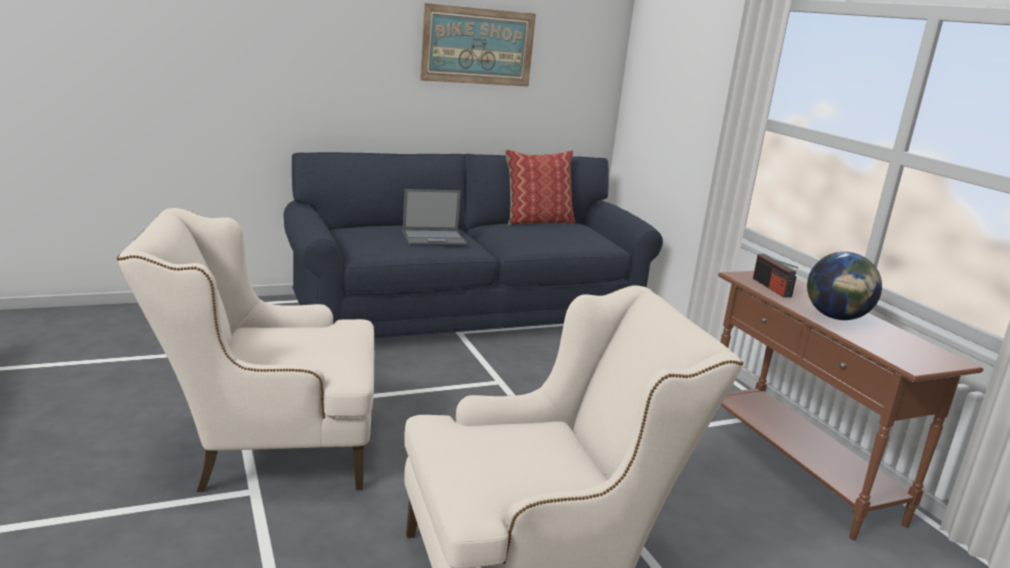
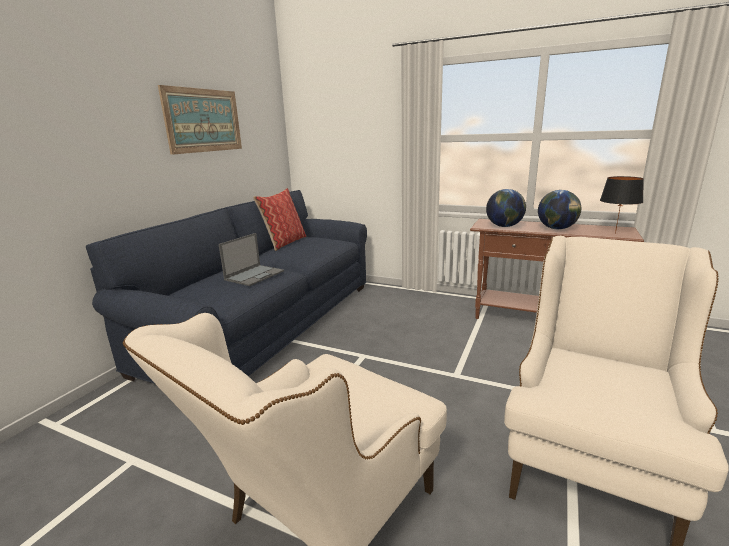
camera: 40 degrees left, 0 degrees up
radio [753,254,798,298] -> globe [486,189,526,227]
none -> black table lamp [600,176,644,234]

